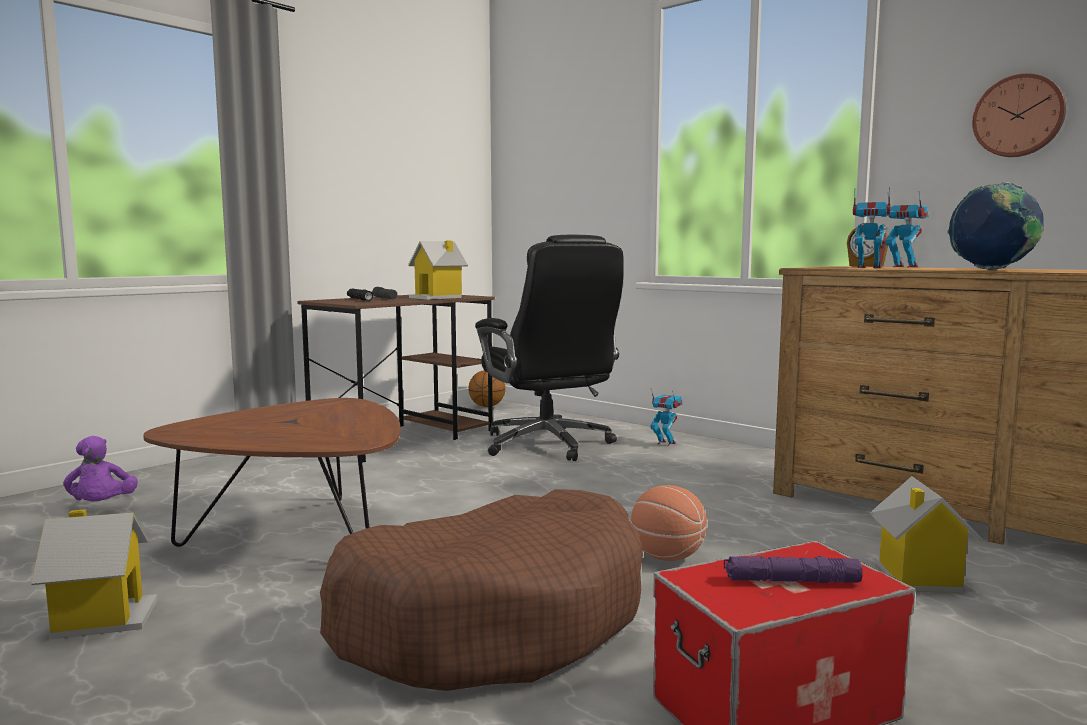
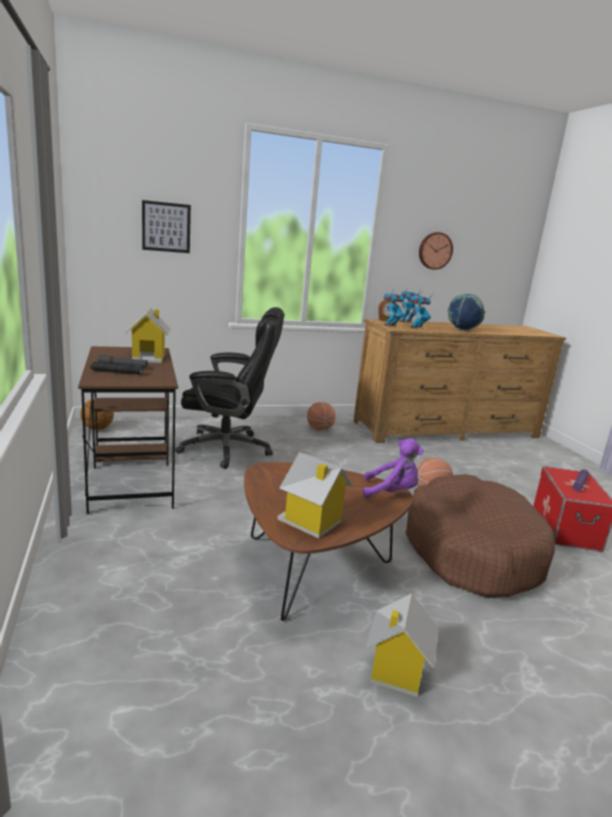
camera: 60 degrees left, 10 degrees up
purple plush toy [63,436,138,502] -> purple plush toy moved to [363,438,424,498]
toy robot [651,389,683,446] -> toy robot moved to [383,290,407,327]
toy house [869,476,983,593] -> toy house moved to [277,452,354,538]
none -> picture [142,200,191,253]
none -> basketball [307,402,336,431]

